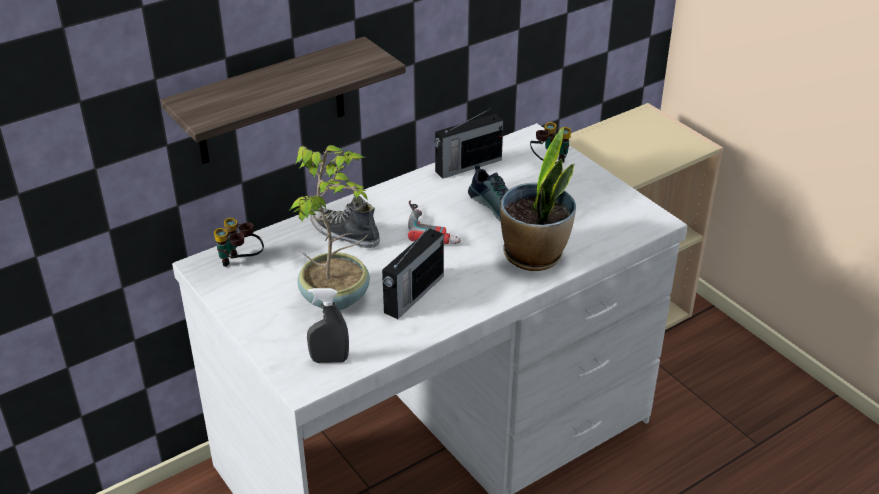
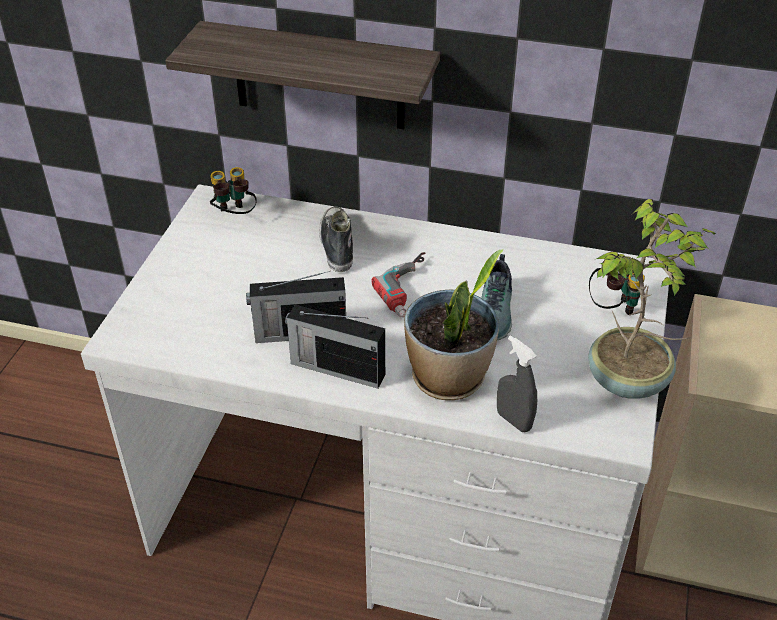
camera: 50 degrees right, 5 degrees up
potted plant [290,145,370,310] -> potted plant moved to [588,199,716,398]
grey spray bottle [307,288,349,363] -> grey spray bottle moved to [497,335,537,432]
radio [434,108,503,179] -> radio moved to [285,305,385,389]

